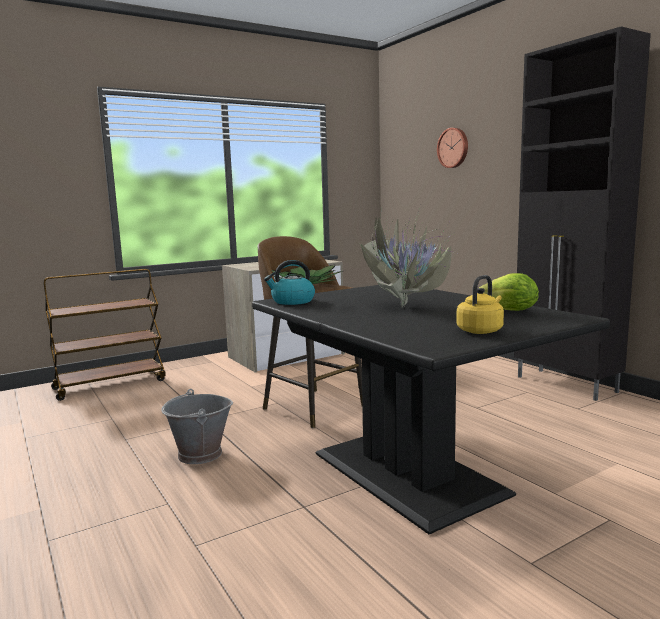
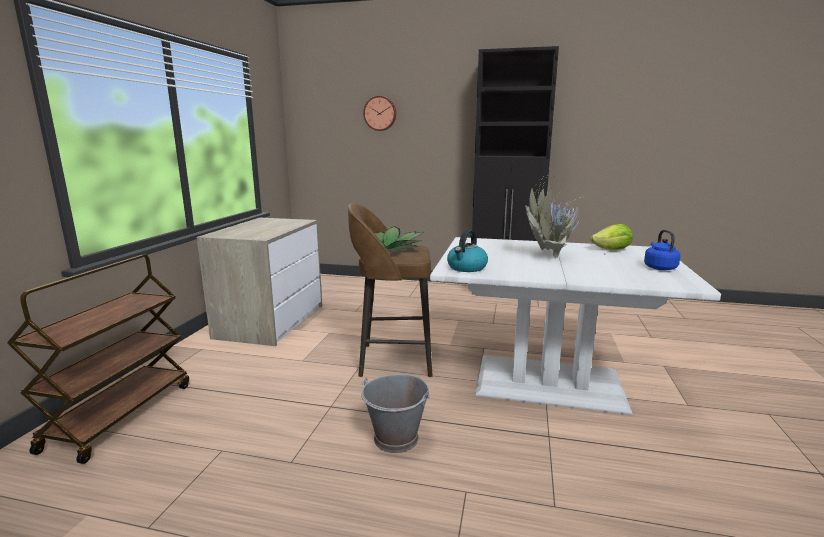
camera: 45 degrees left, 5 degrees up
black dining table [252,285,610,534] -> white dining table [430,237,721,415]
yellow kettle [456,275,504,334] -> blue kettle [644,230,681,270]

